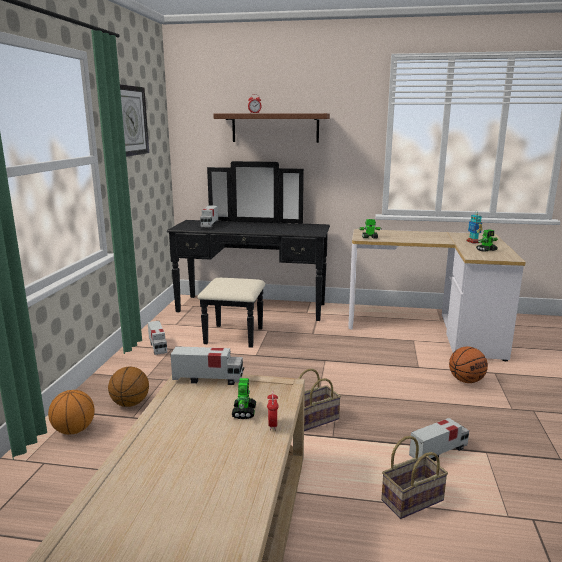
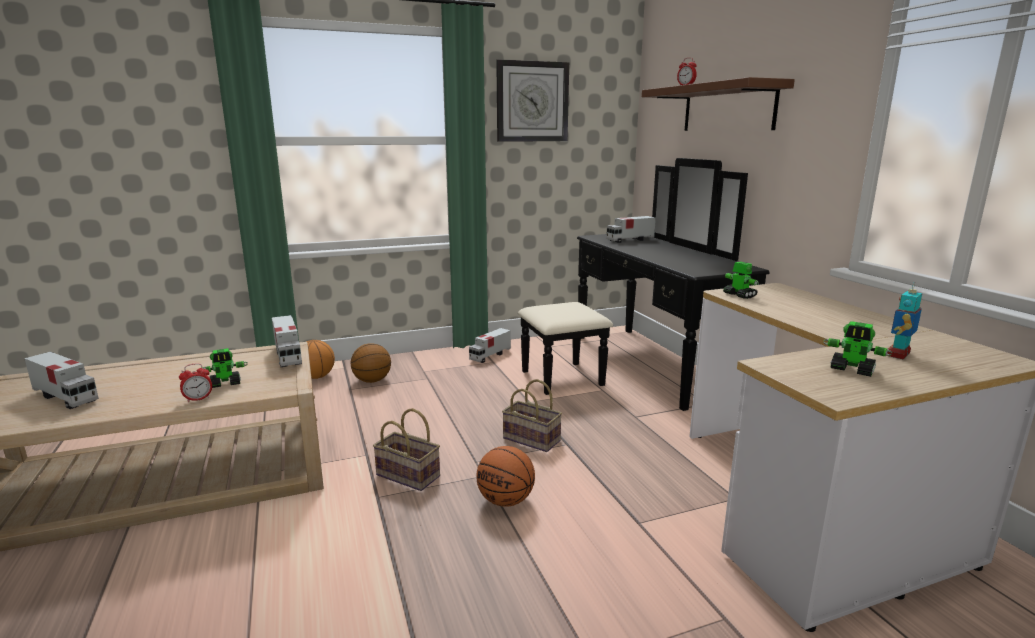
camera: 60 degrees right, 0 degrees up
basket [381,436,448,519] -> basket moved to [502,379,562,452]
toy truck [409,418,469,461] -> toy truck moved to [24,352,99,409]
basketball [449,347,488,383] -> basketball moved to [477,446,535,507]

